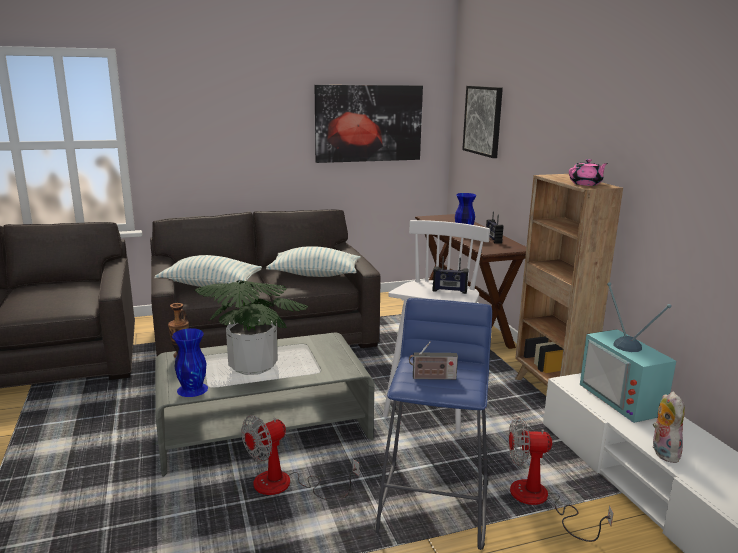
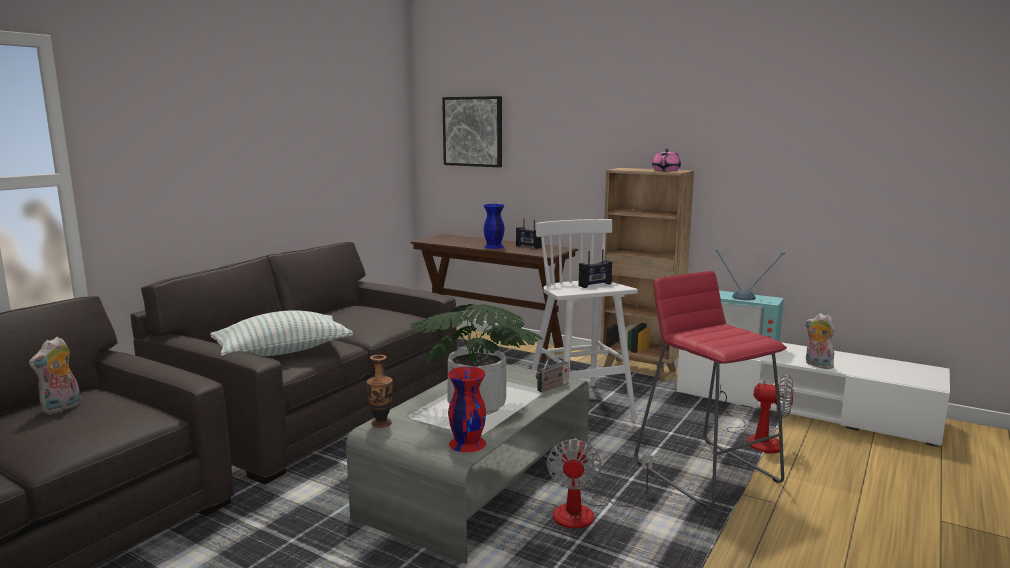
camera: 40 degrees left, 5 degrees down
blue vase [172,328,208,397] -> red vase [448,366,486,452]
pillow [266,246,361,277] -> none
picture [315,85,423,163] -> none
blue stool [374,298,492,550] -> red stool [634,271,787,507]
radio [409,341,458,380] -> radio moved to [536,356,569,393]
fan [509,417,613,542] -> fan turned 120 degrees counterclockwise [719,374,794,453]
none -> plush toy [29,337,81,414]

